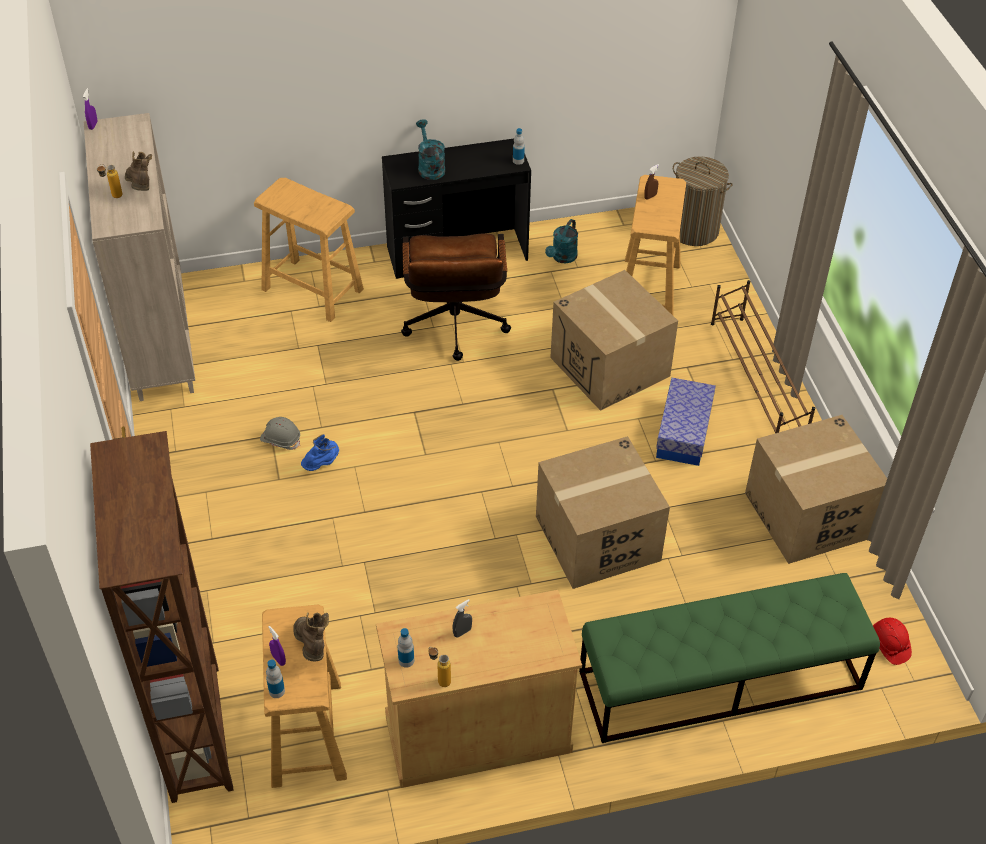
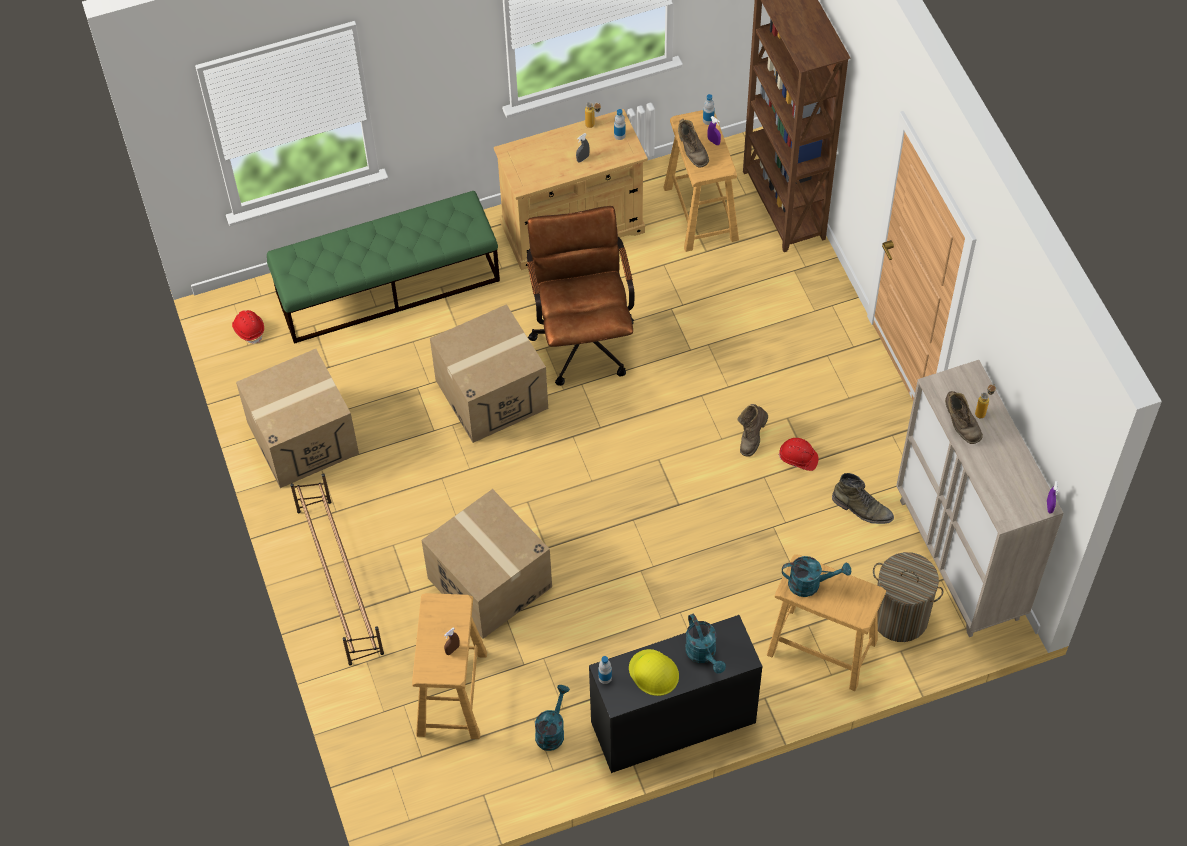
camera: 175 degrees right, 10 degrees up
grey hard hat [260,417,300,450] -> red hard hat [779,438,819,471]
blue boot [301,434,339,471] -> brown boot [737,404,768,457]
brown office chair [401,233,511,361] -> brown office chair moved to [527,206,635,386]
storage box [656,378,716,466] -> none
laundry basket [673,157,733,246] -> laundry basket moved to [873,552,943,642]
none -> yellow hard hat [629,649,679,696]
none -> turquoise watering can [782,556,851,597]
none -> green boot [832,473,894,524]

